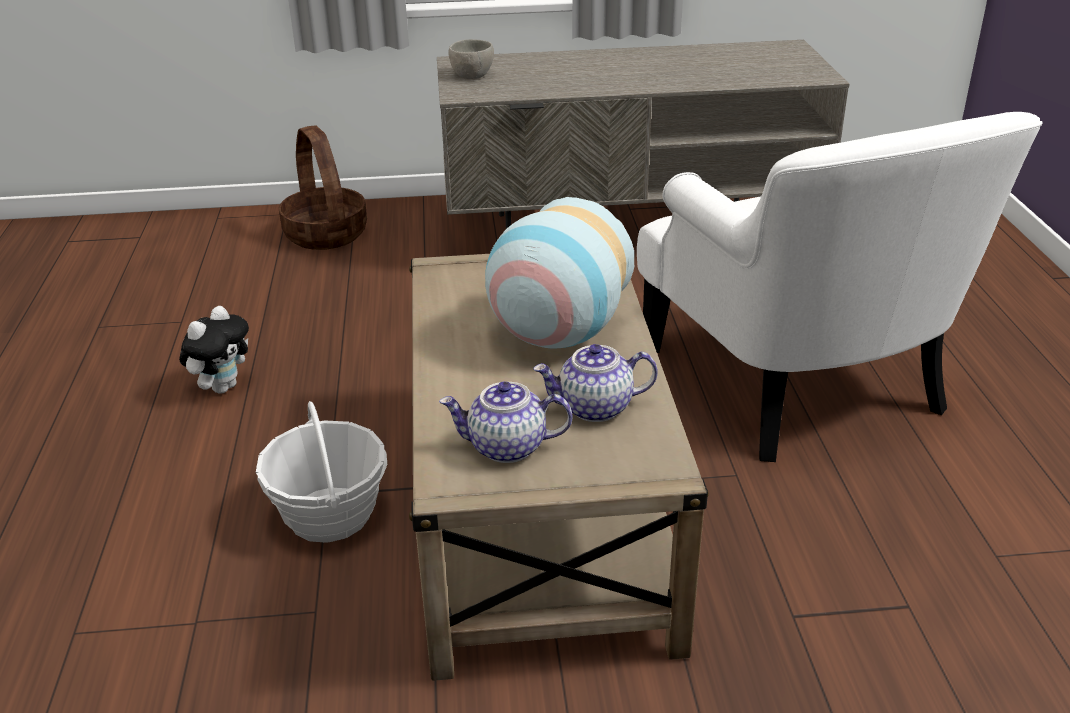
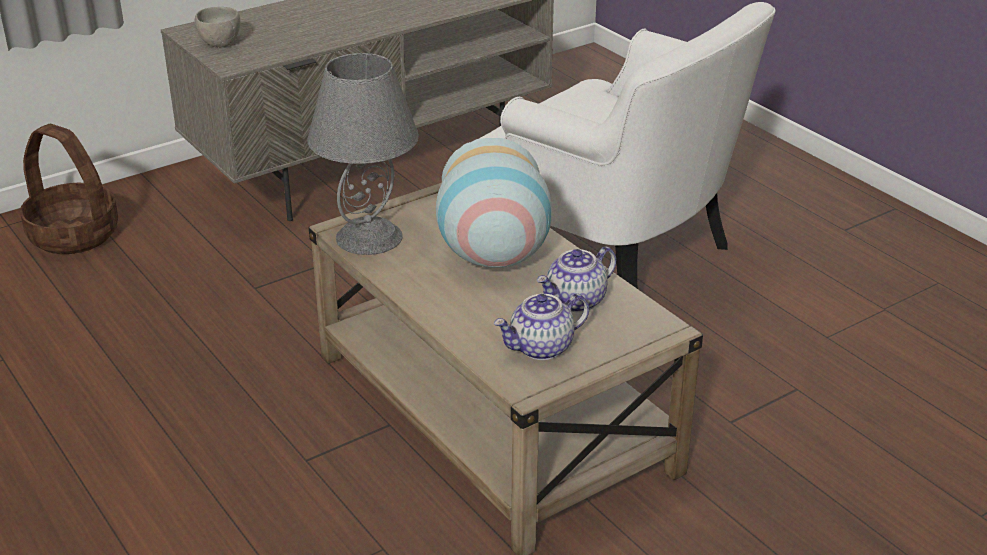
camera: 30 degrees left, 0 degrees up
plush toy [179,306,249,394] -> none
basket [256,401,387,543] -> none
none -> grey table lamp [307,53,419,255]

